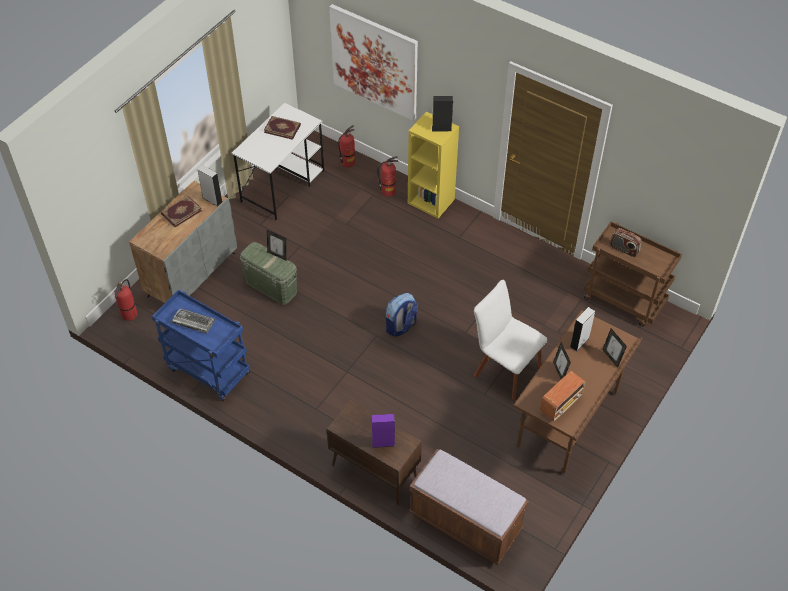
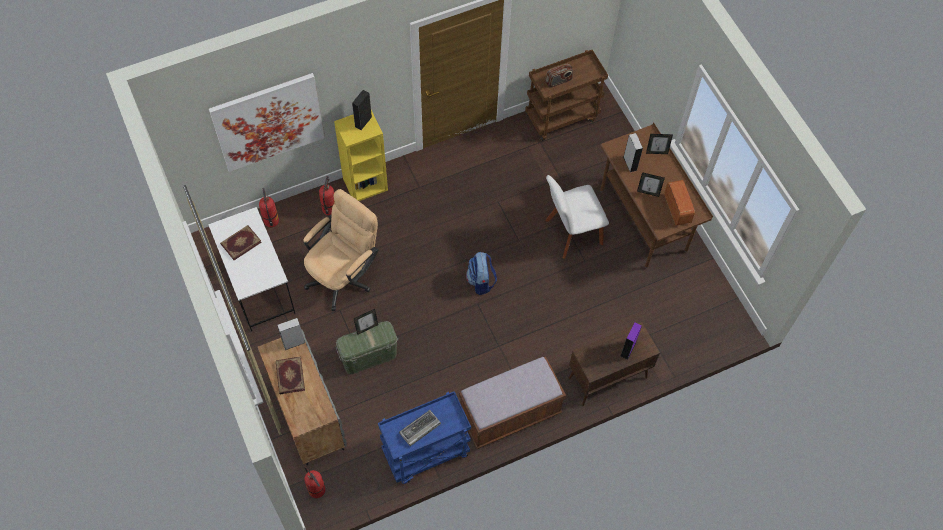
camera: 60 degrees left, 10 degrees up
brown bench [409,449,528,565] -> brown bench moved to [459,357,566,449]
none -> beige office chair [303,189,378,311]

